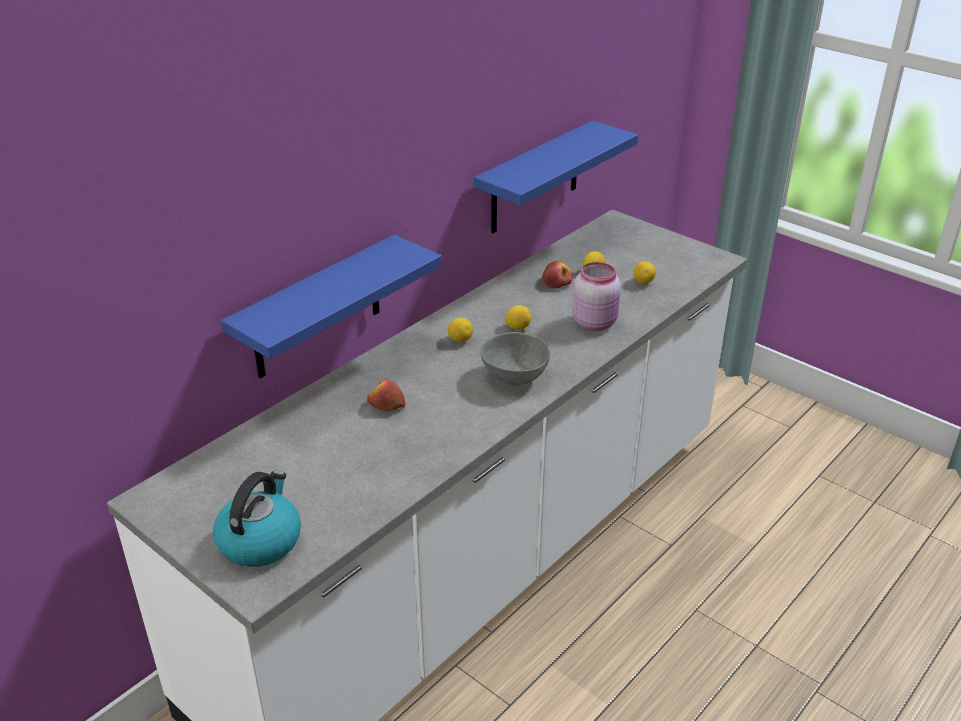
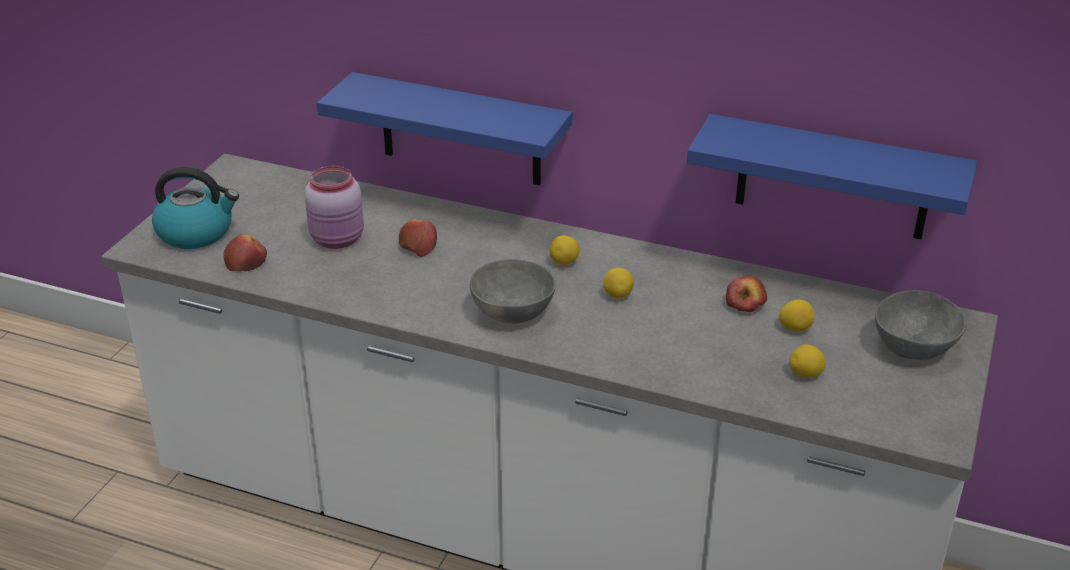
camera: 70 degrees right, 0 degrees up
pink jar [572,262,621,331] -> pink jar moved to [305,166,364,249]
none -> apple [223,234,267,271]
none -> grey bowl [875,290,966,360]

